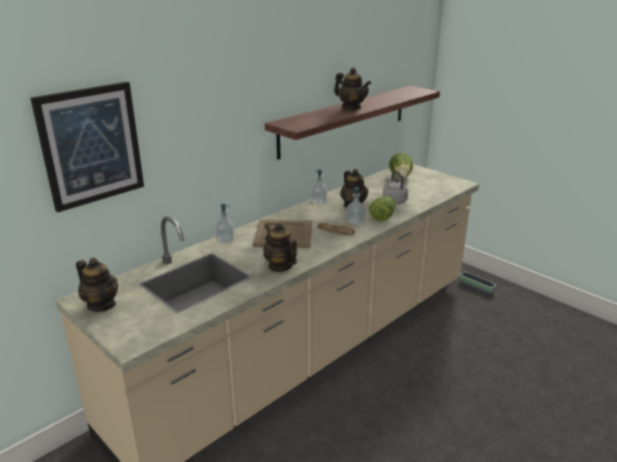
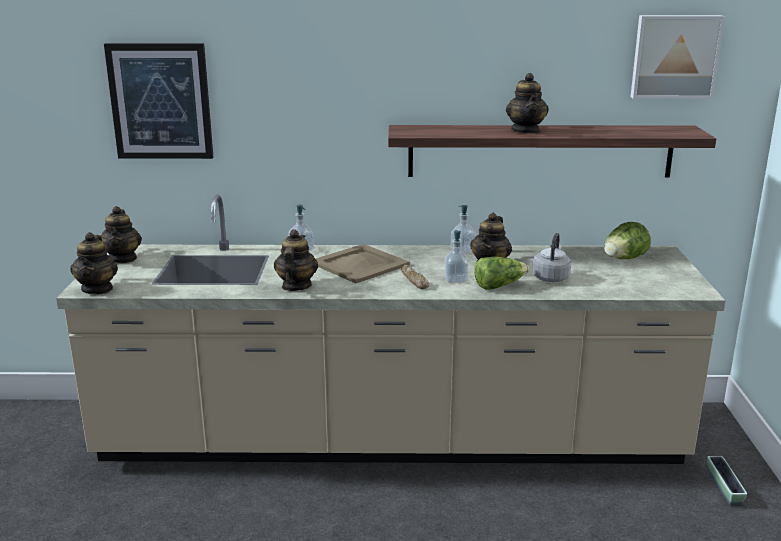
camera: 45 degrees right, 5 degrees down
none -> teapot [70,232,118,295]
none -> picture [631,15,725,99]

